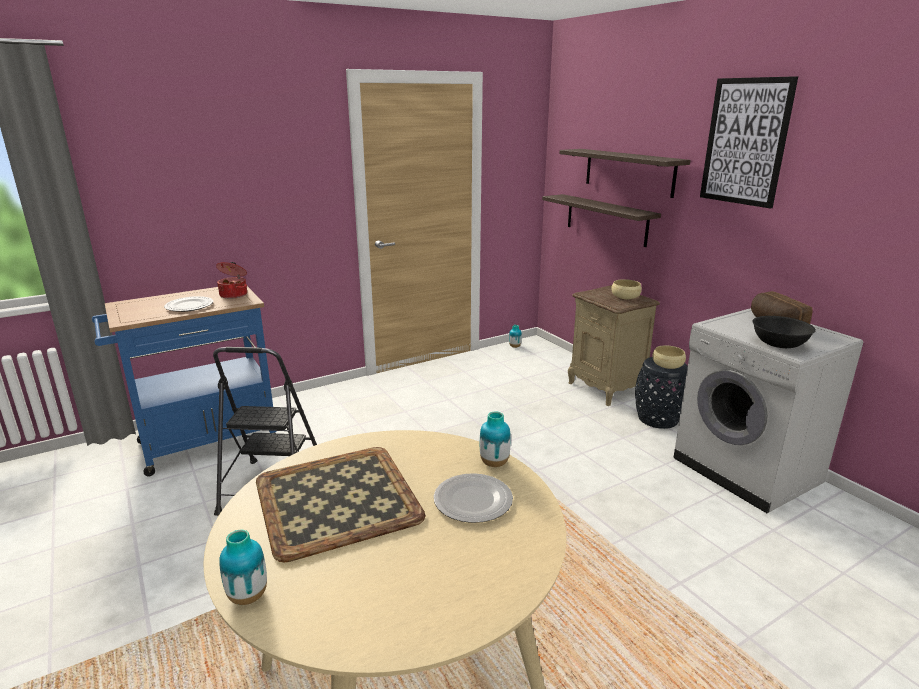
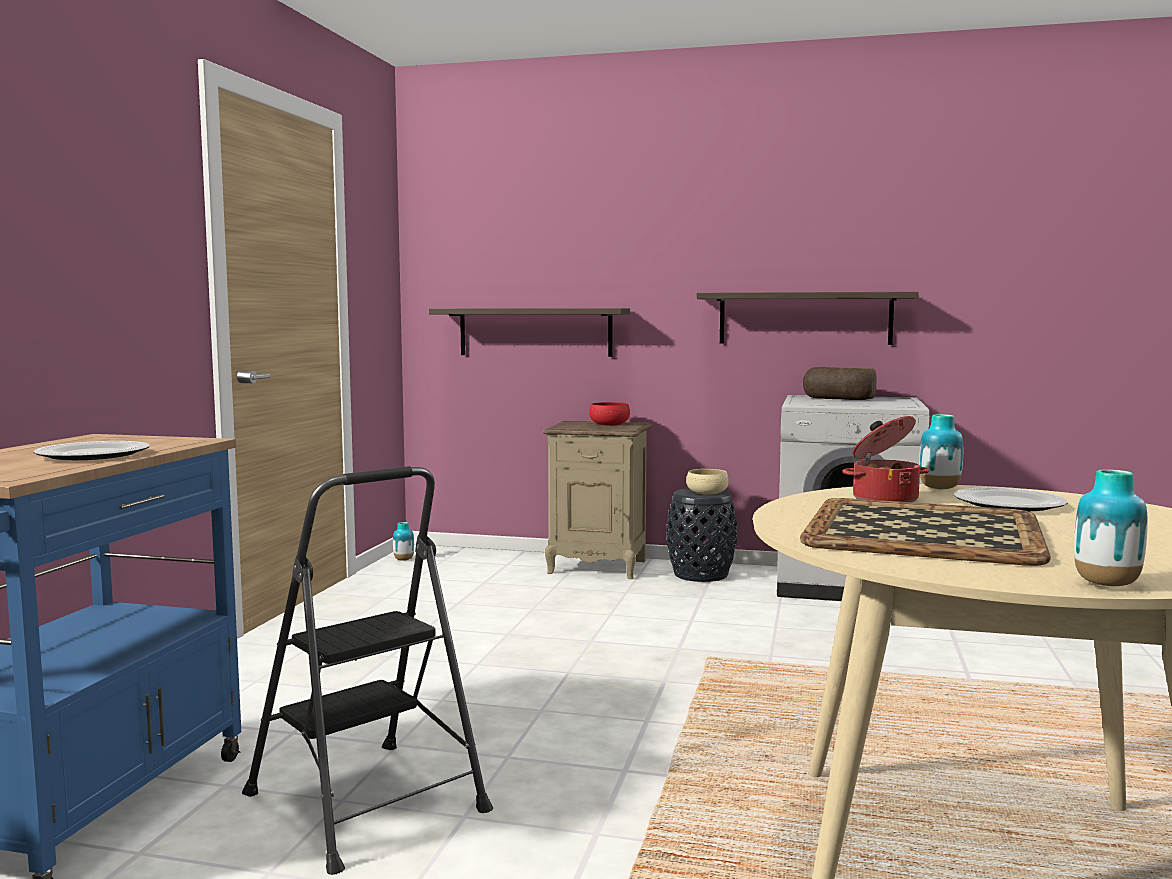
camera: 45 degrees left, 15 degrees down
cooking pot [216,262,247,299] -> cooking pot moved to [843,416,930,502]
shelf [560,149,690,198] -> shelf moved to [697,292,919,345]
beige bowl [611,279,642,299] -> red bowl [589,402,630,425]
picture [700,76,798,209] -> none
black bowl [752,316,816,348] -> none

